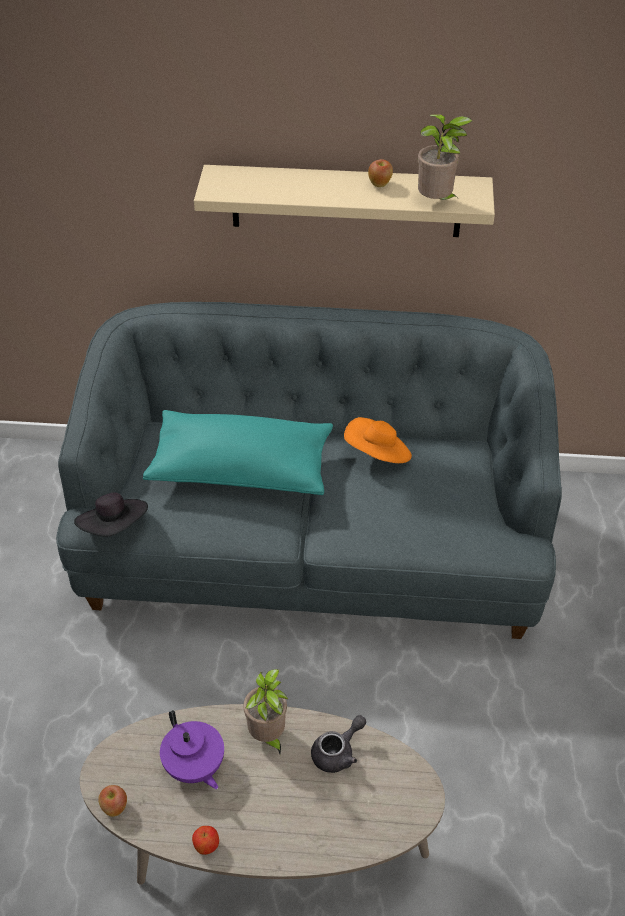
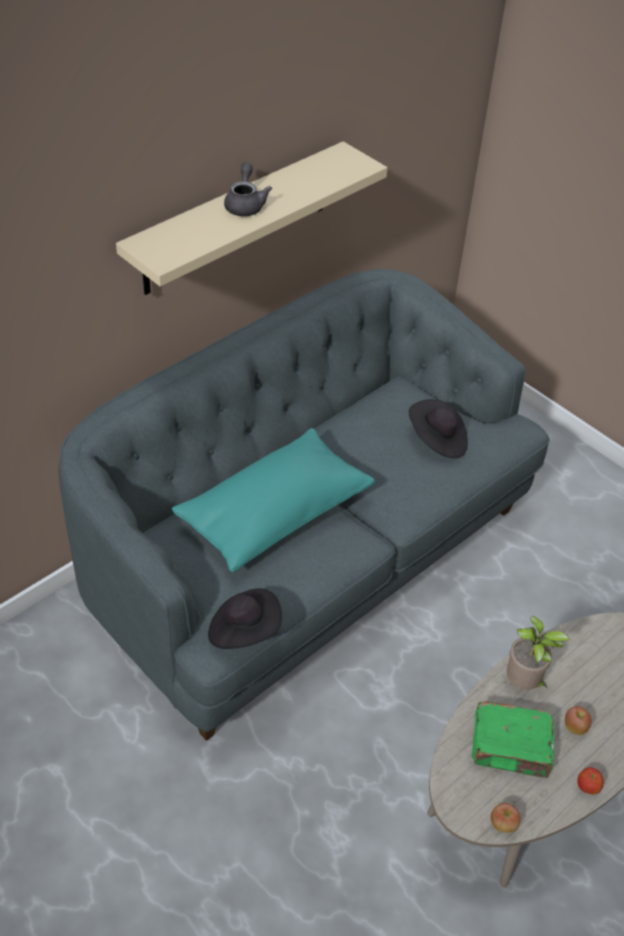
camera: 50 degrees left, 0 degrees up
purple teapot [160,710,224,789] -> green book [472,701,554,778]
grey teapot [311,715,366,773] -> grey teapot moved to [224,162,272,216]
orange hat [344,417,412,463] -> none
apple [368,159,393,187] -> apple moved to [565,706,592,735]
potted plant [418,114,472,200] -> none
none -> black hat [409,399,468,458]

